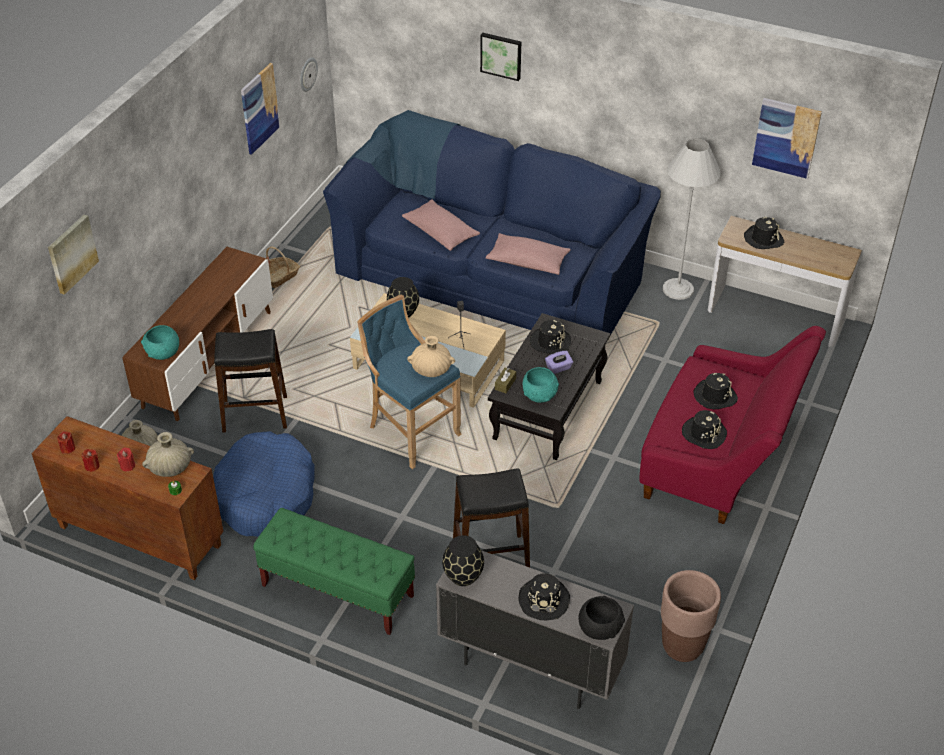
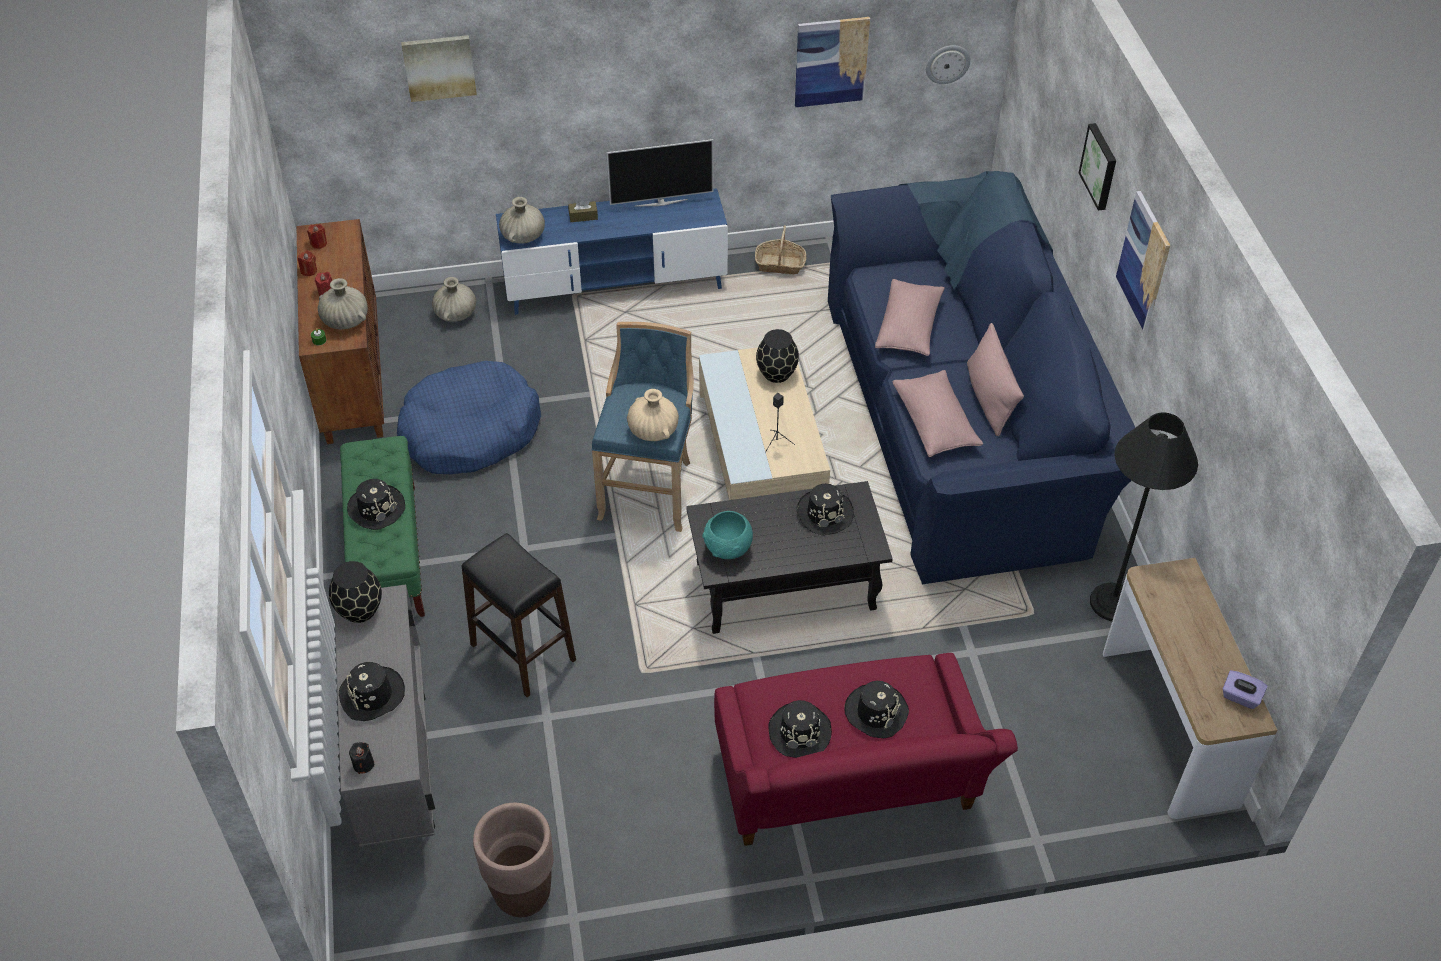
camera: 55 degrees right, 5 degrees up
brown tv stand [122,247,273,421] -> blue tv stand [496,188,728,315]
turquoise bowl [141,325,179,360] -> beige vase [499,197,545,243]
black stool [214,329,287,433] -> none
brown tissue box [495,368,516,393] -> brown tissue box moved to [568,199,598,222]
purple tissue box [545,351,573,374] -> purple tissue box moved to [1223,670,1267,709]
black bowl [578,596,625,640] -> black candle [349,742,374,774]
white floor lamp [663,138,721,300] -> black floor lamp [1090,412,1198,621]
black hat [744,217,784,249] -> black hat moved to [347,479,405,530]
picture [752,98,822,179] -> picture moved to [1116,191,1171,331]
none -> television [607,139,713,207]
none -> pink pillow [967,323,1024,436]

